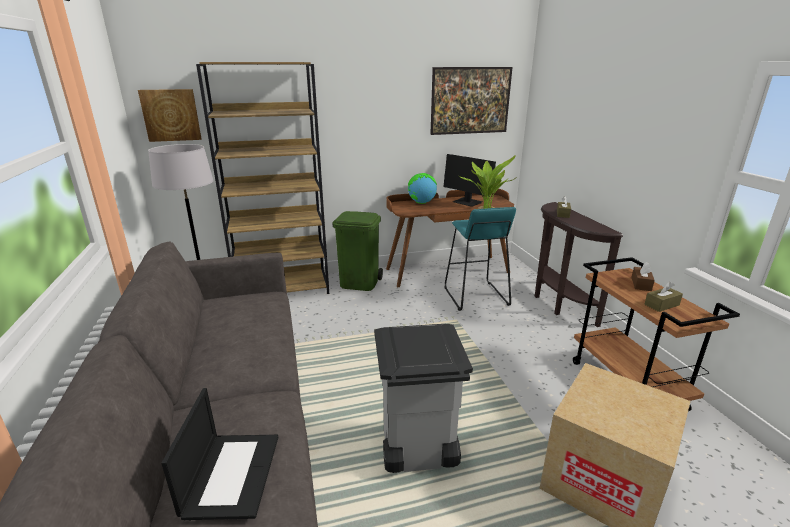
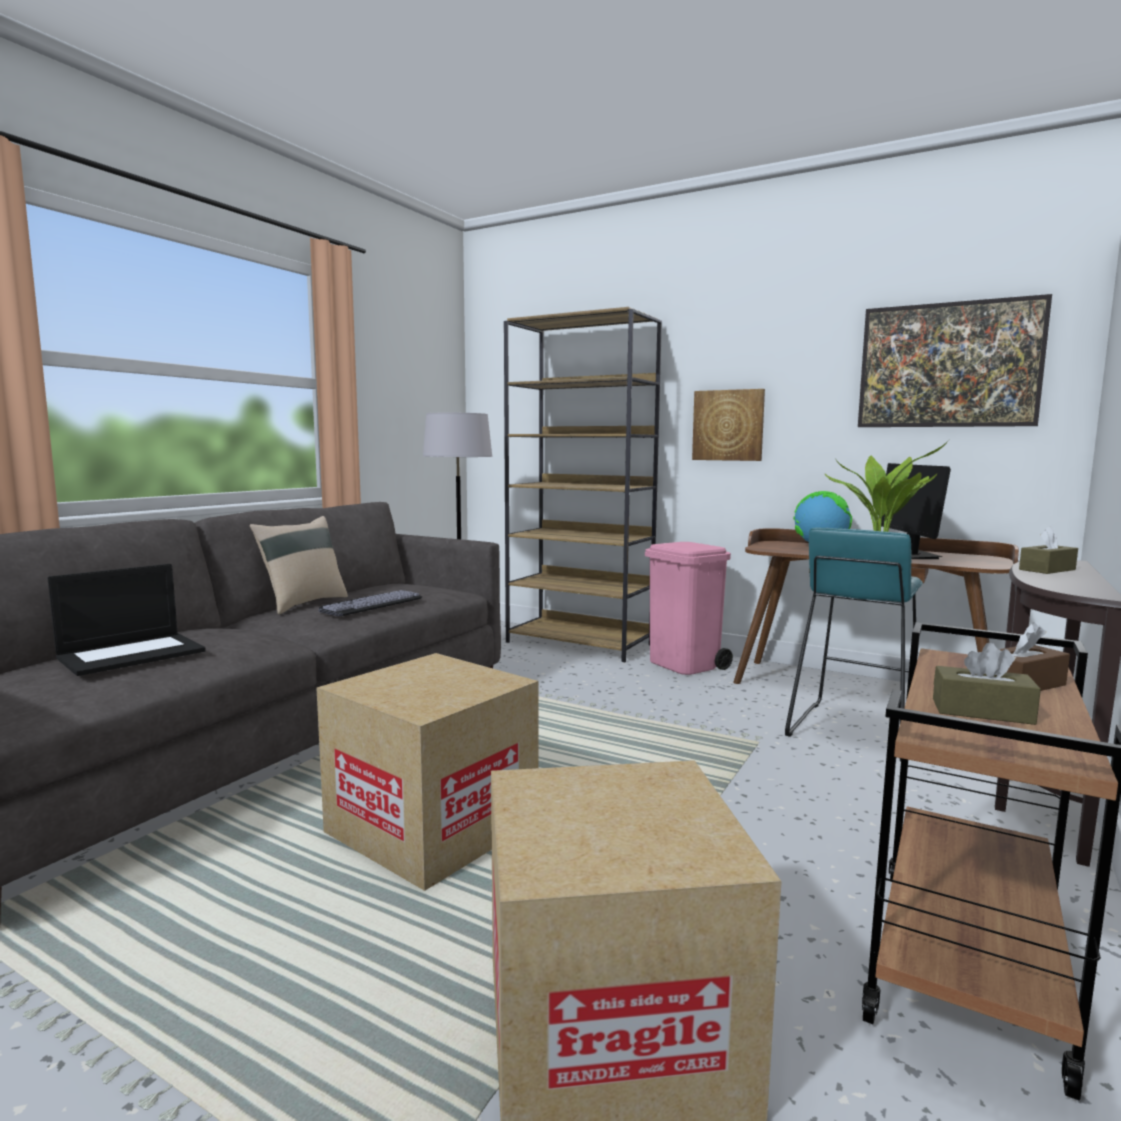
camera: 45 degrees right, 15 degrees down
picture [138,89,201,142] -> picture moved to [692,389,765,461]
green trash can [332,211,383,291] -> pink trash can [645,542,733,675]
grey trash can [374,324,473,473] -> cardboard box [317,653,539,891]
none -> beige pillow [249,516,348,614]
none -> keyboard [318,590,422,616]

